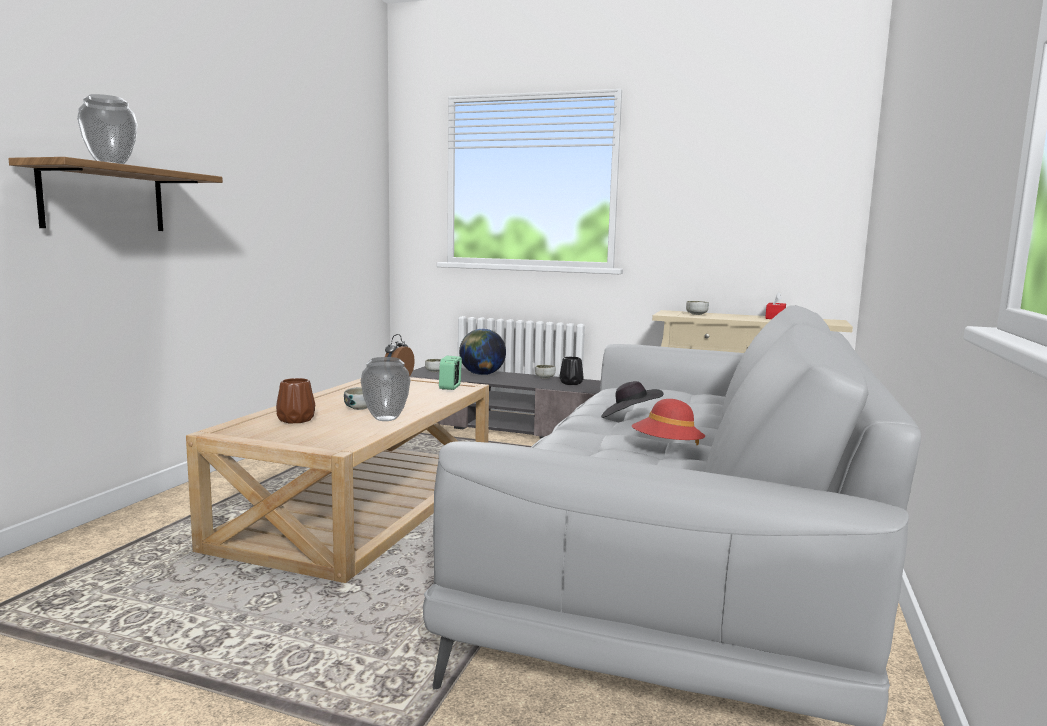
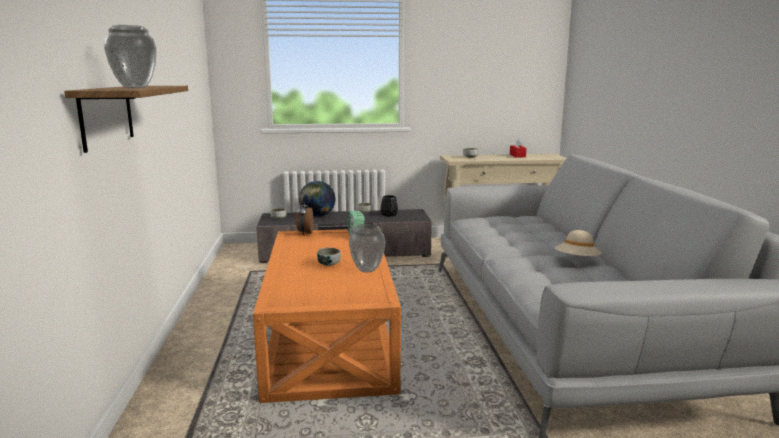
camera: 25 degrees left, 5 degrees up
beige coffee table [186,377,489,583] -> orange coffee table [253,229,401,403]
brown vase [276,378,315,423] -> none
black hat [601,381,664,418] -> none
red hat [632,399,705,445] -> beige hat [555,230,602,256]

